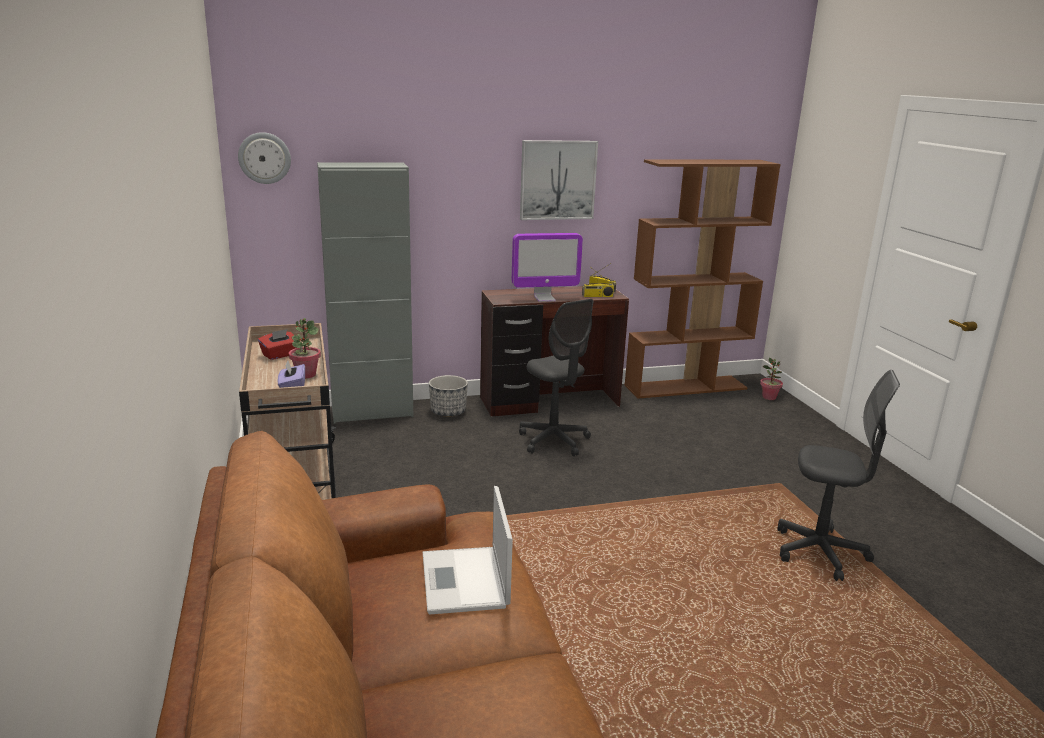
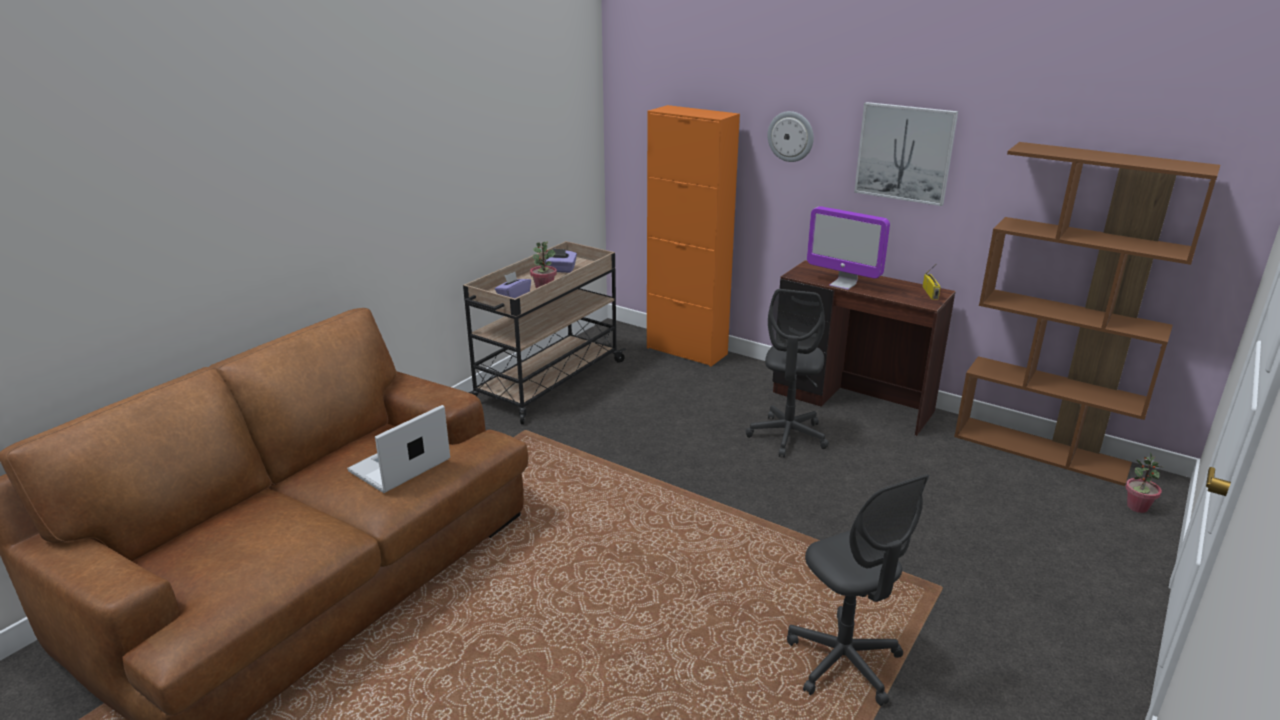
camera: 50 degrees right, 5 degrees up
wall clock [238,132,291,184] -> wall clock moved to [767,111,814,162]
red tissue box [258,329,296,360] -> purple tissue box [544,248,577,273]
grey cabinet [317,162,413,423] -> orange cabinet [647,105,740,367]
planter [429,375,468,417] -> none
radio [582,269,614,297] -> none

